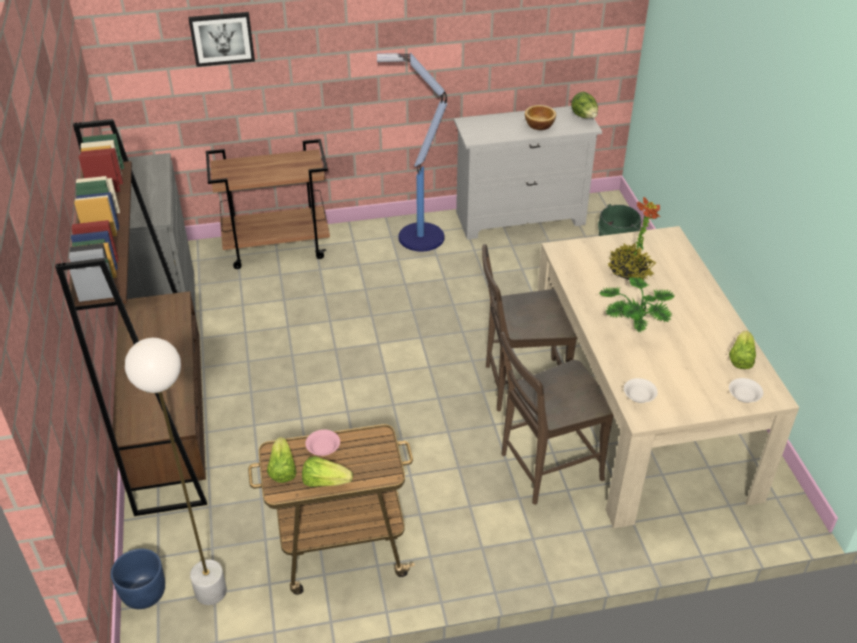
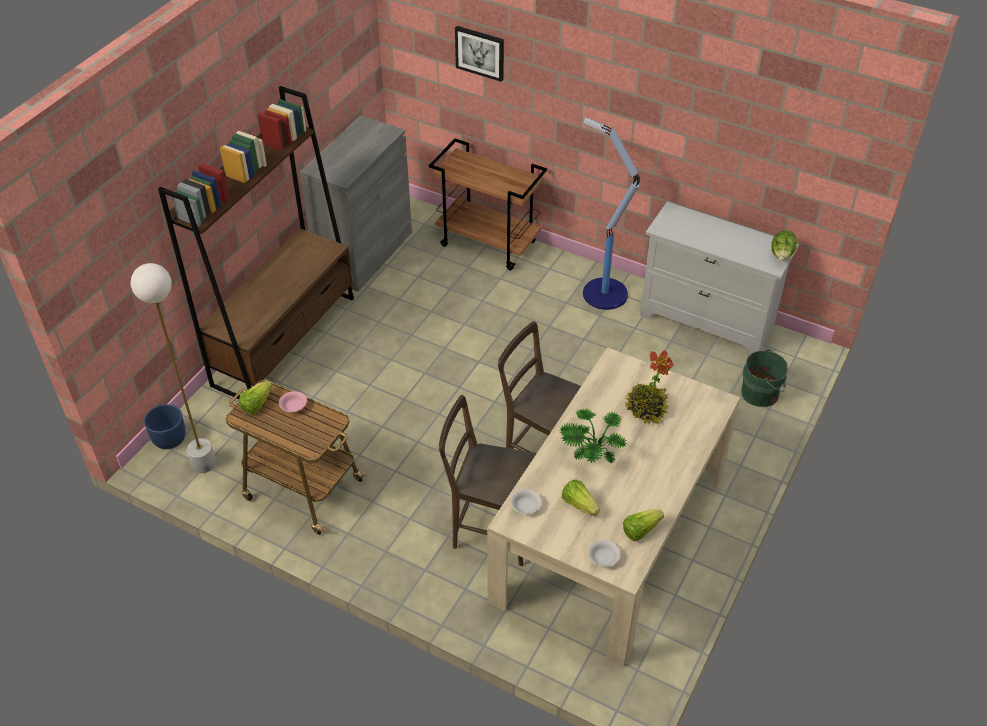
camera: 40 degrees right, 5 degrees up
lettuce [302,456,353,487] -> lettuce moved to [562,480,600,516]
bowl [525,105,556,130] -> none

